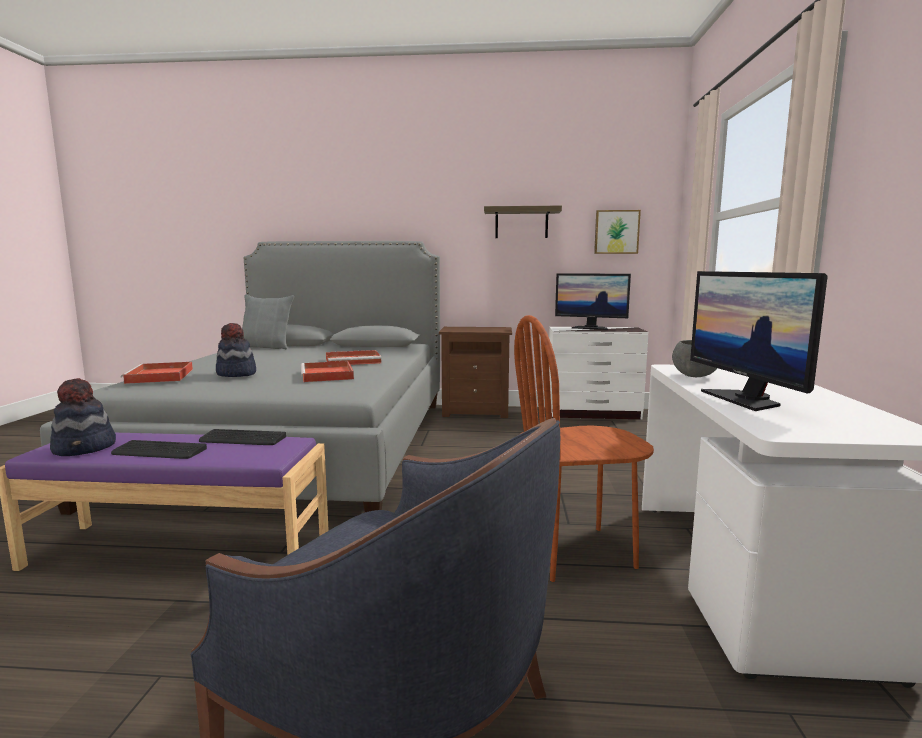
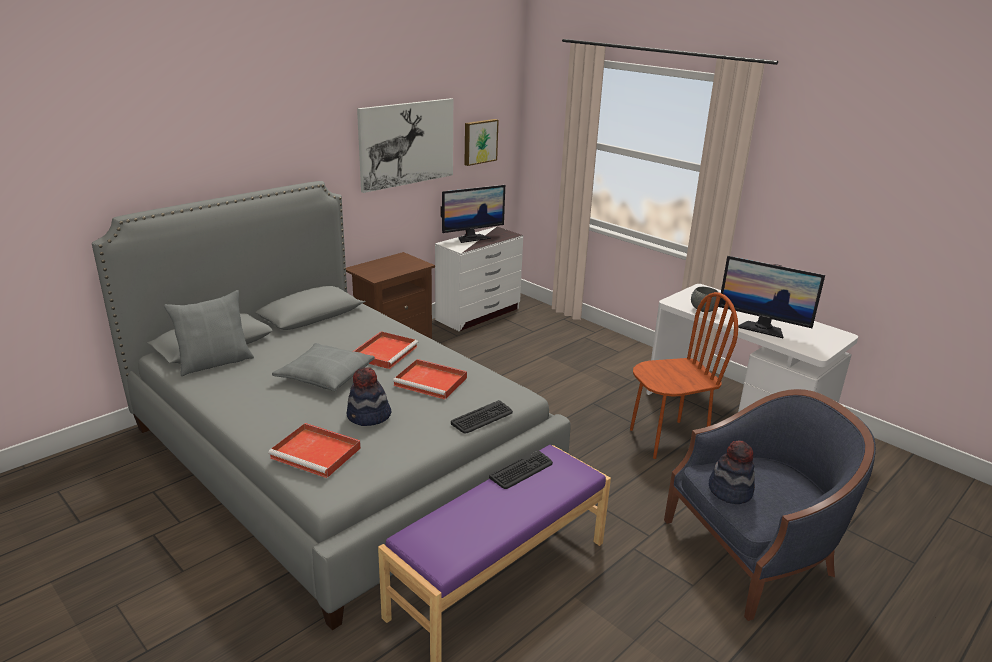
camera: 50 degrees left, 15 degrees up
hat [50,378,116,456] -> hat moved to [709,440,755,504]
keyboard [111,440,207,459] -> keyboard moved to [451,400,513,434]
shelf [484,206,562,238] -> picture [357,98,453,193]
brown chair [514,315,654,582] -> brown chair turned 135 degrees counterclockwise [630,292,738,459]
none -> grey pillow [272,343,375,391]

